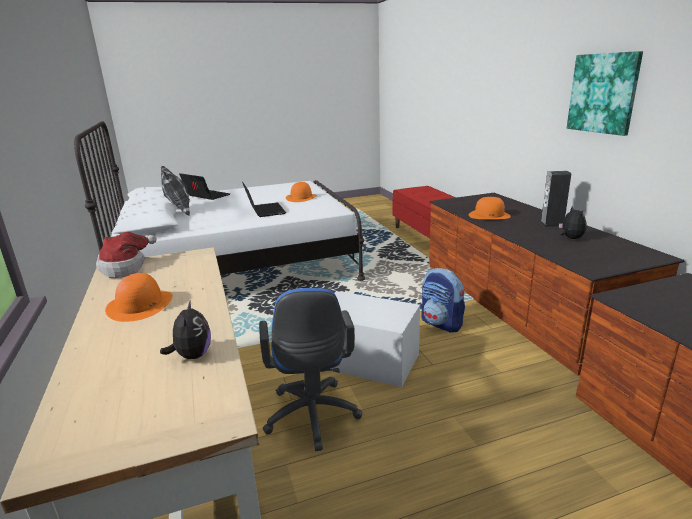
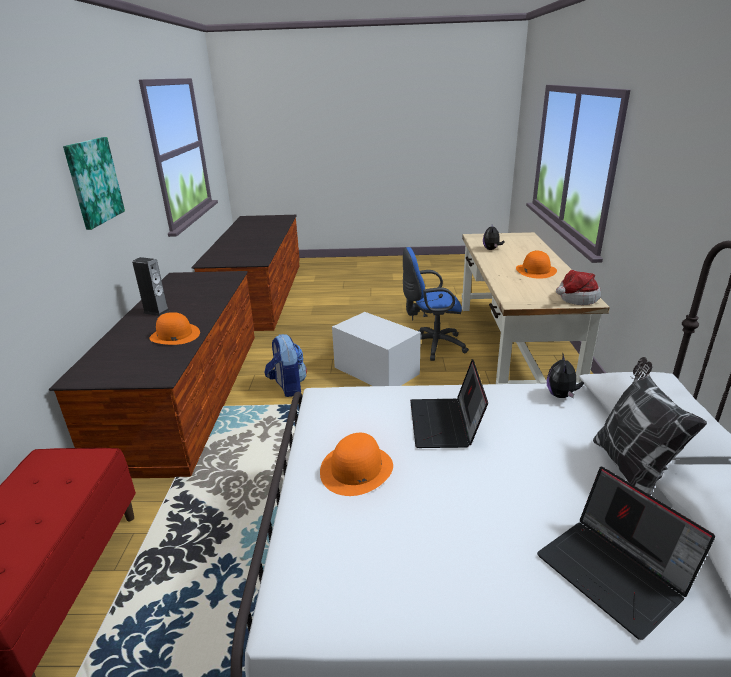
camera: 160 degrees left, 5 degrees up
blue office chair [259,288,362,451] -> blue office chair turned 105 degrees counterclockwise [403,247,469,361]
plush toy [559,205,587,239] -> plush toy moved to [547,354,584,398]

